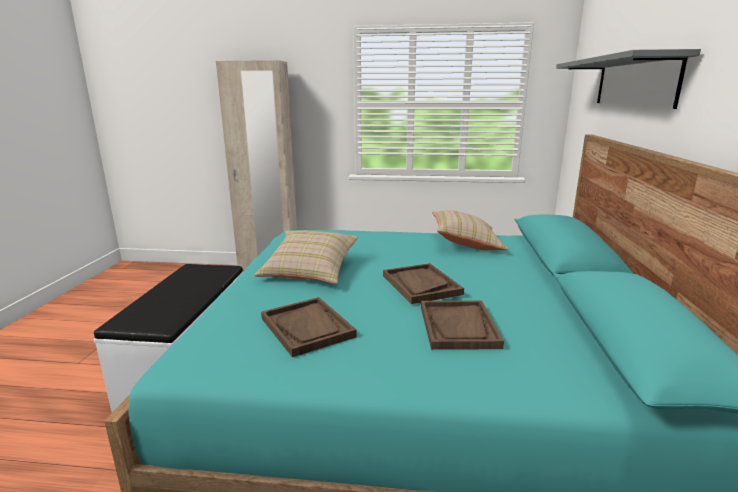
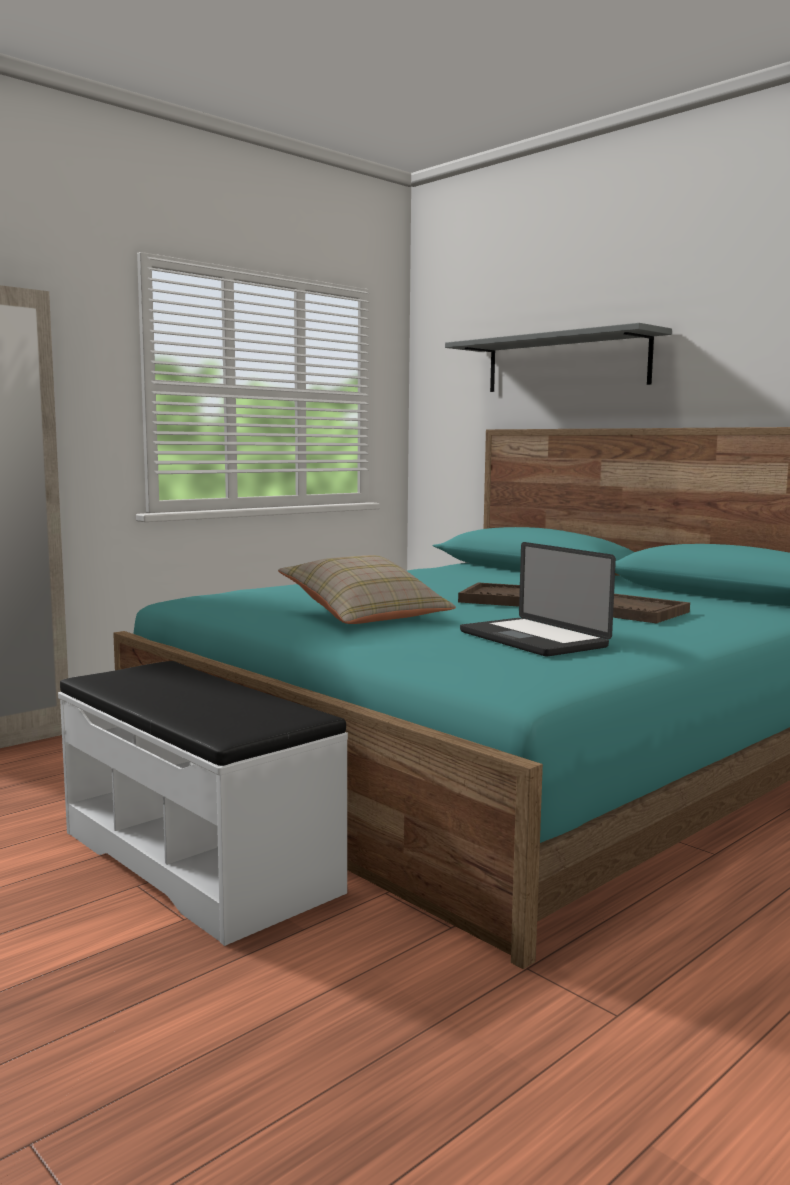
camera: 50 degrees left, 10 degrees down
brown tray [261,297,357,357] -> laptop [460,542,616,657]
beige pillow [432,210,508,250] -> none

